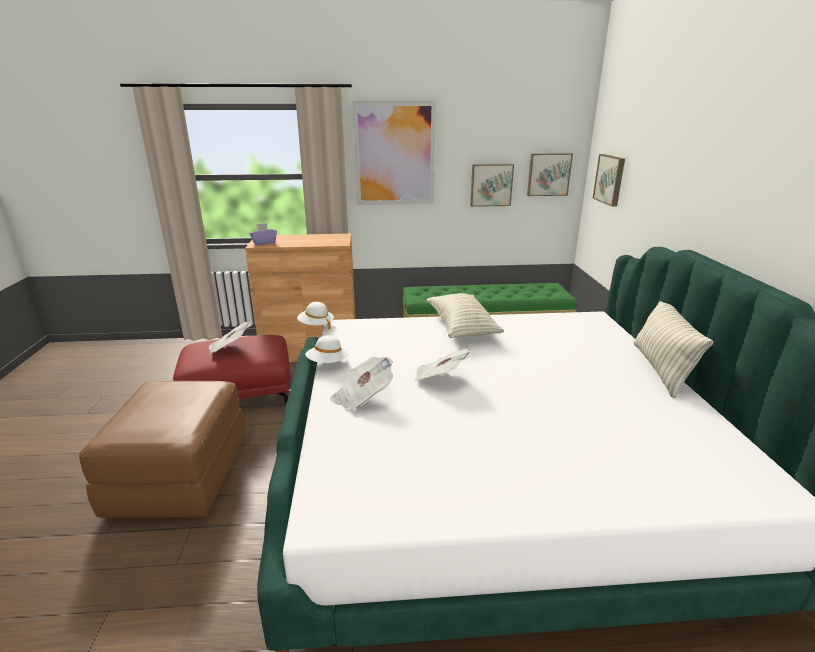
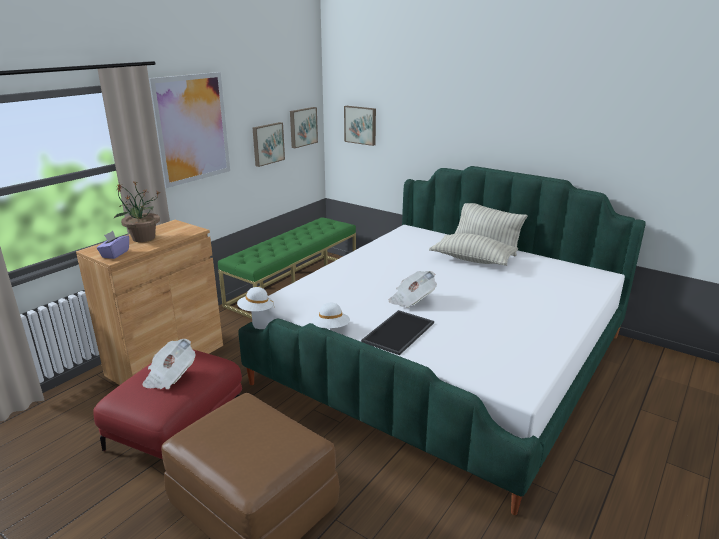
camera: 50 degrees left, 0 degrees up
newspaper [331,357,393,411] -> tray [361,310,434,355]
pillow [427,293,504,338] -> pillow moved to [429,233,518,266]
none -> potted plant [113,181,160,242]

